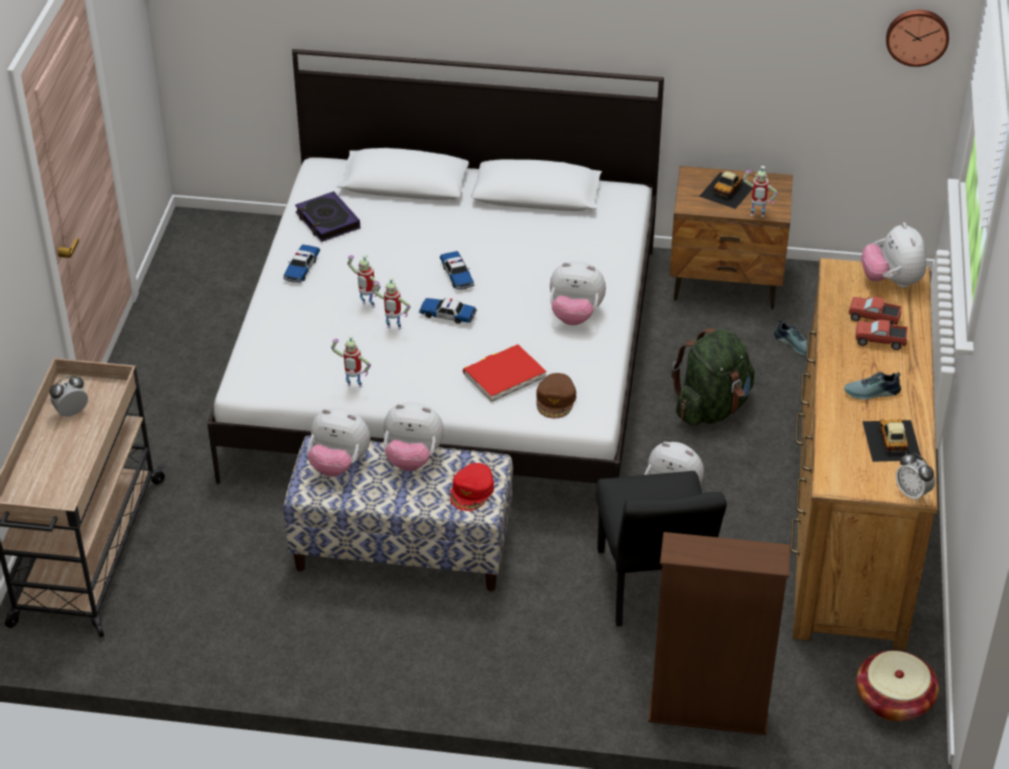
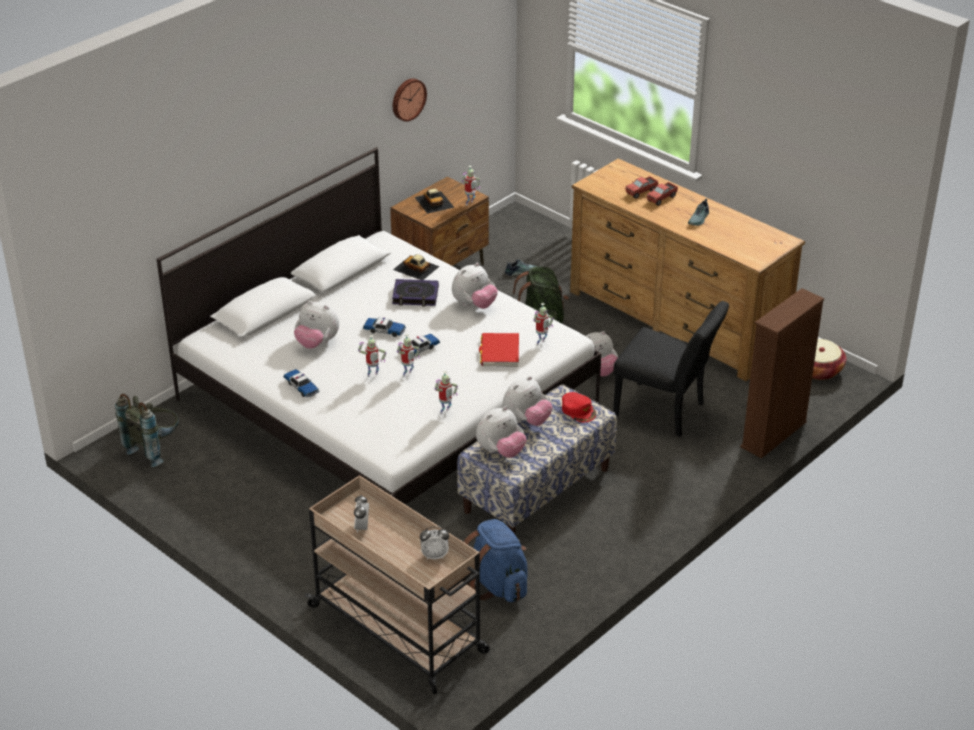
camera: 55 degrees left, 5 degrees down
book [295,191,360,242] -> book moved to [392,279,439,306]
brown cap [536,373,576,418] -> toy robot [533,303,553,345]
plush toy [861,222,926,288] -> plush toy moved to [294,301,339,349]
toy car [862,419,922,462] -> toy car moved to [393,254,440,280]
wall clock [886,10,949,67] -> wall clock moved to [393,78,427,122]
alarm clock [896,453,935,502] -> alarm clock moved to [420,526,449,559]
none -> grey backpack [115,394,179,467]
none -> blue backpack [464,519,528,602]

